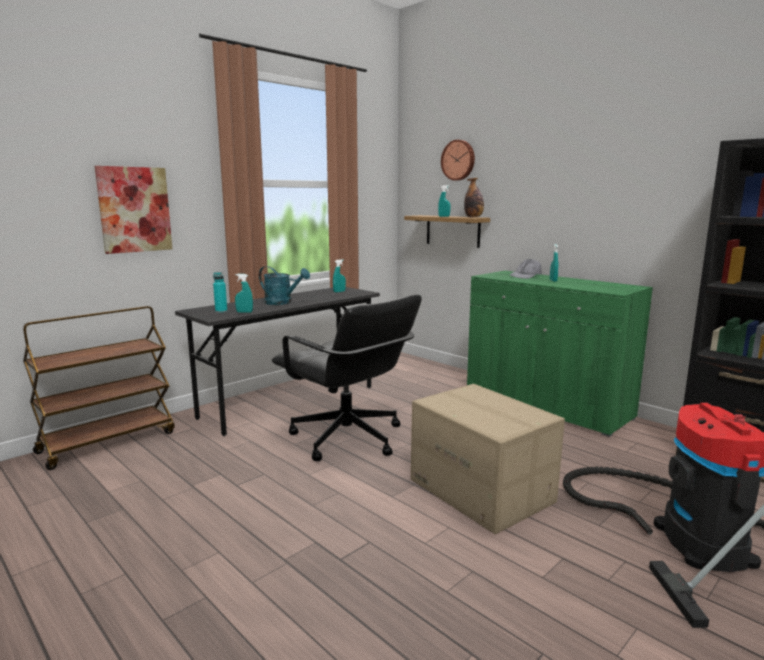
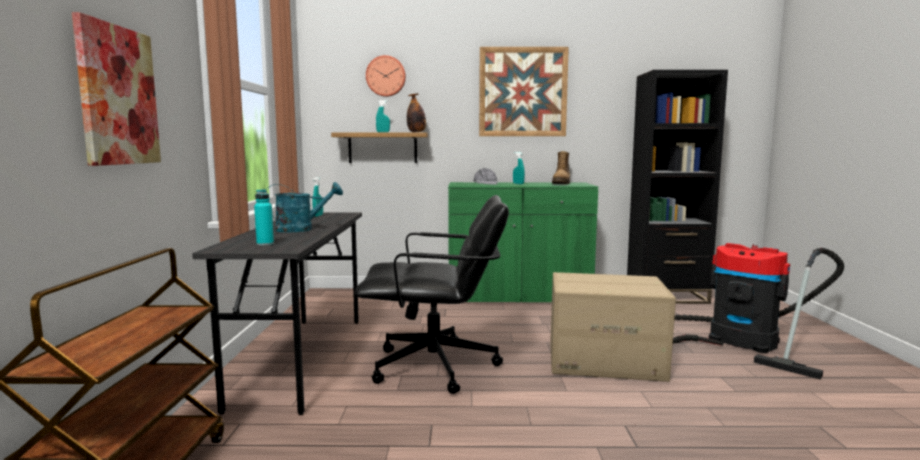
camera: 45 degrees left, 5 degrees down
turquoise spray bottle [235,274,253,313] -> none
none -> picture [479,47,569,136]
none -> boot [552,151,570,184]

